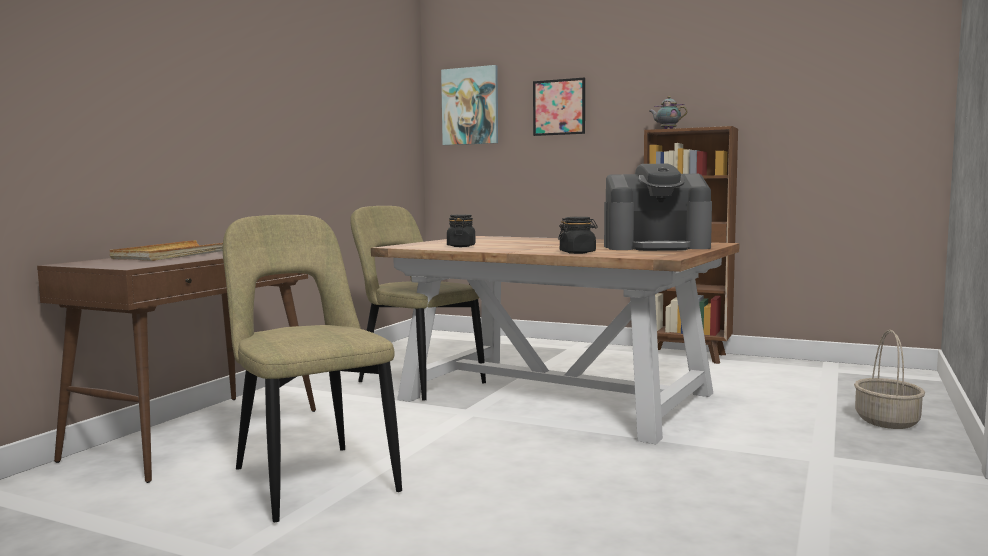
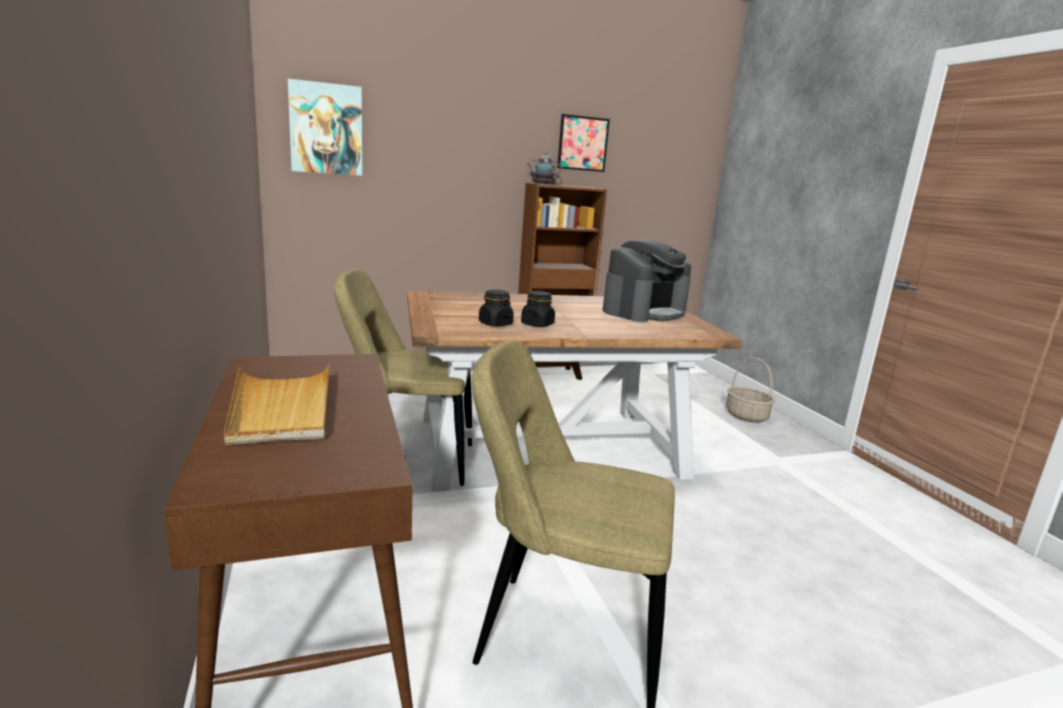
camera: 45 degrees left, 10 degrees up
picture [533,78,585,136] -> picture moved to [557,114,610,172]
black jar [558,217,598,254] -> black jar moved to [521,291,555,327]

